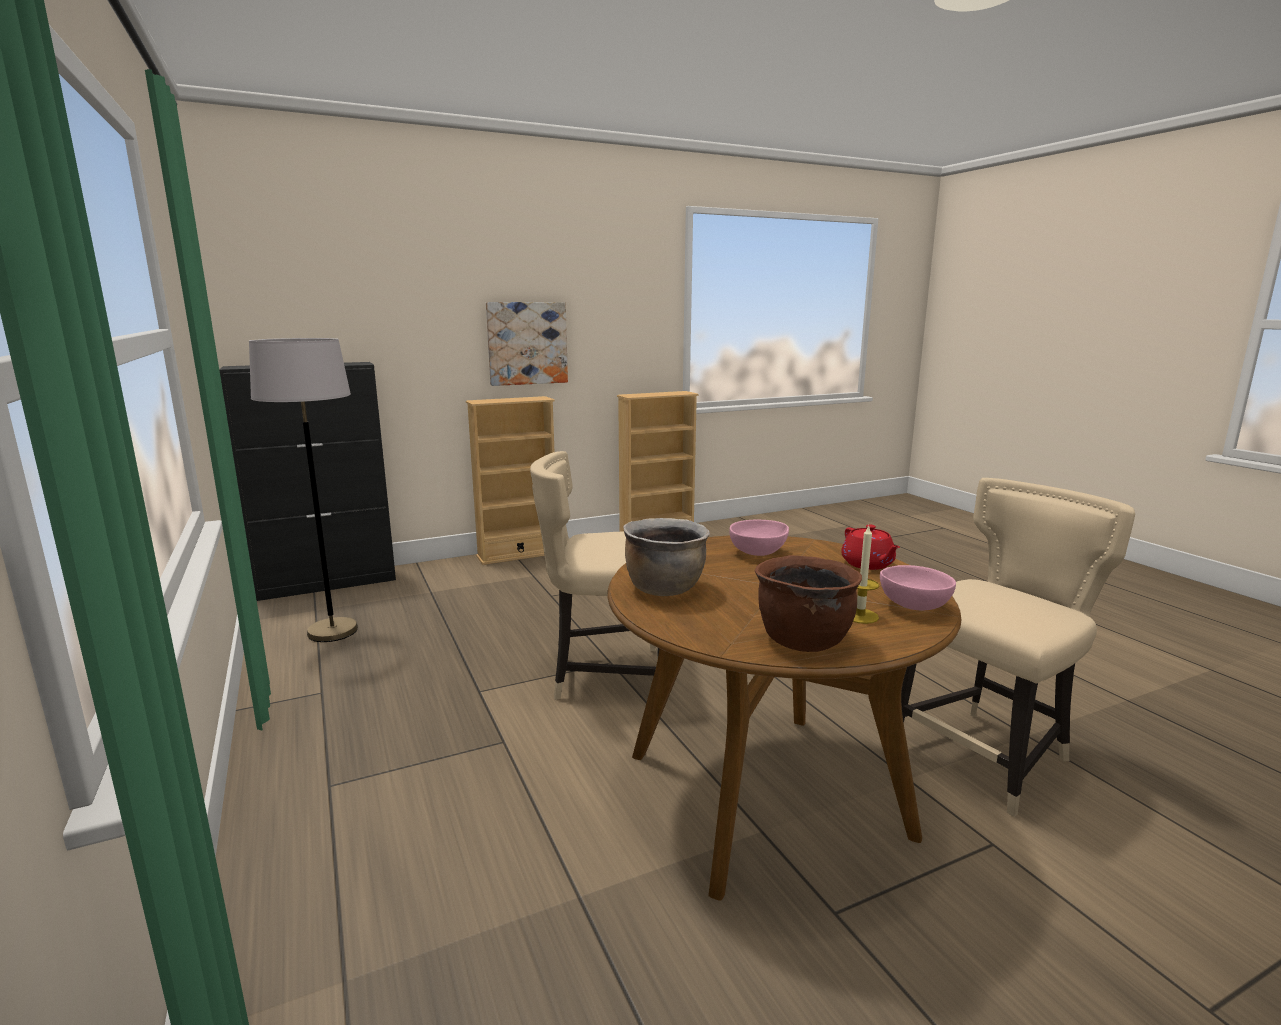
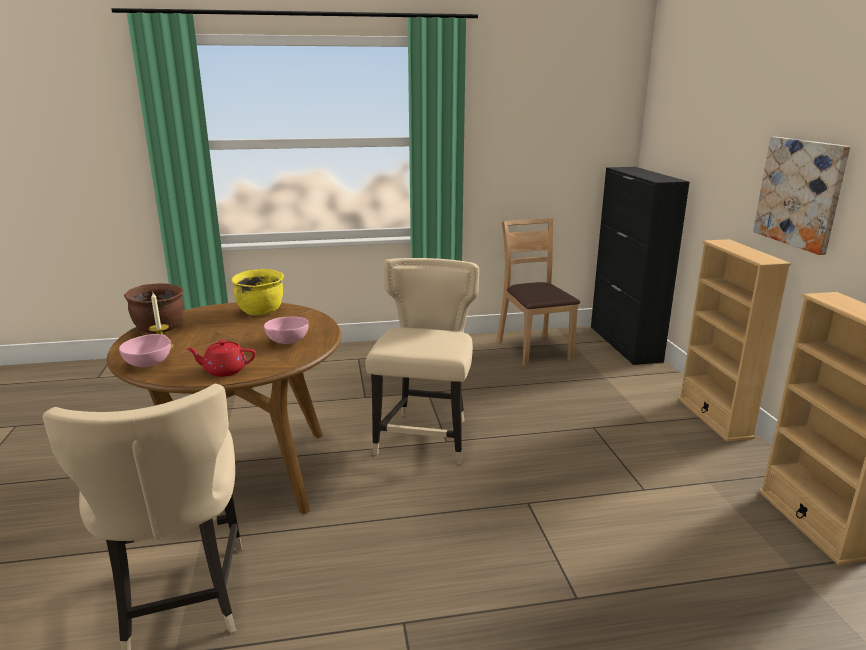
camera: 105 degrees right, 5 degrees up
grey floor lamp [249,338,358,642] -> brown chair [497,218,580,367]
brown cooking pot [623,518,710,596] -> yellow cooking pot [231,269,284,316]

